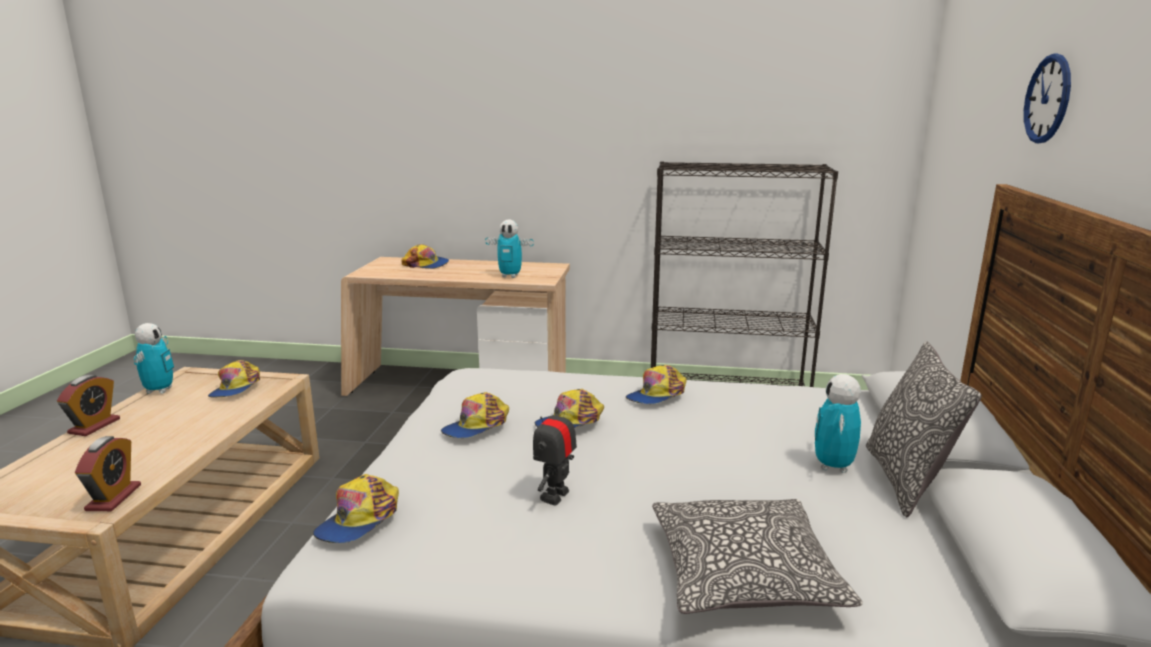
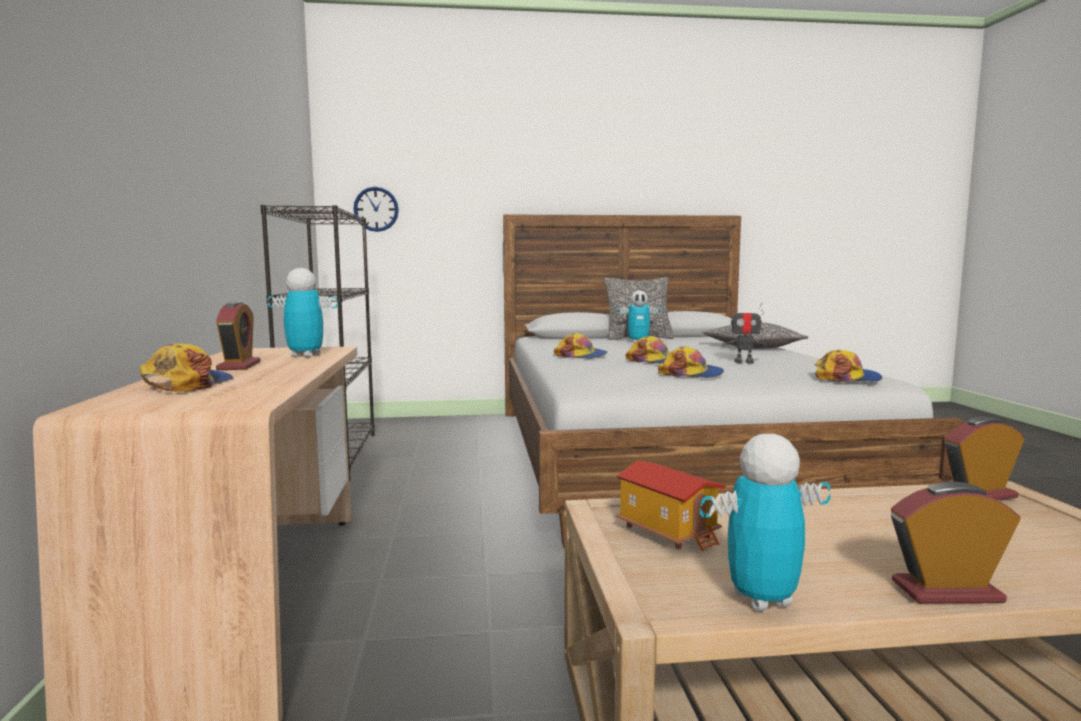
camera: 105 degrees left, 10 degrees down
cap [208,360,260,398] -> toy house [616,460,726,552]
toy robot [485,219,534,278] -> toy robot turned 75 degrees counterclockwise [267,268,338,357]
wall clock [1024,54,1071,143] -> wall clock moved to [353,187,399,232]
none -> alarm clock [216,301,260,370]

